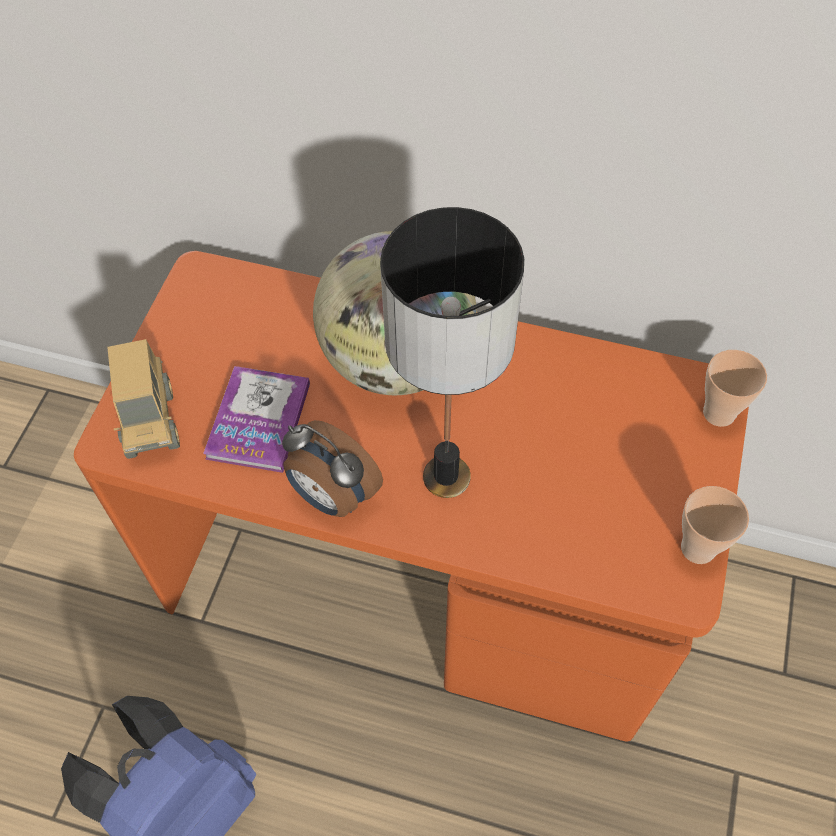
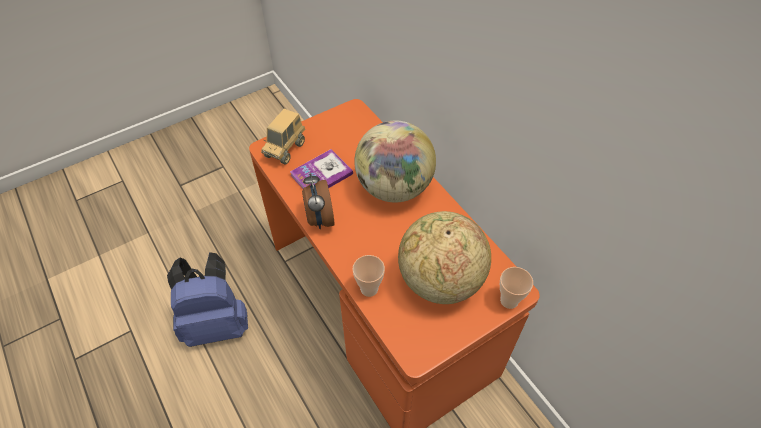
camera: 40 degrees right, 5 degrees down
table lamp [380,207,524,498] -> none
cup [681,486,749,564] -> cup moved to [353,255,385,297]
none -> globe [398,211,491,304]

